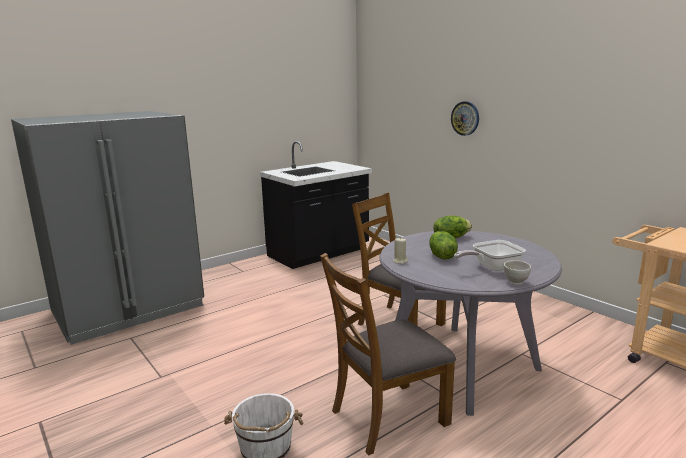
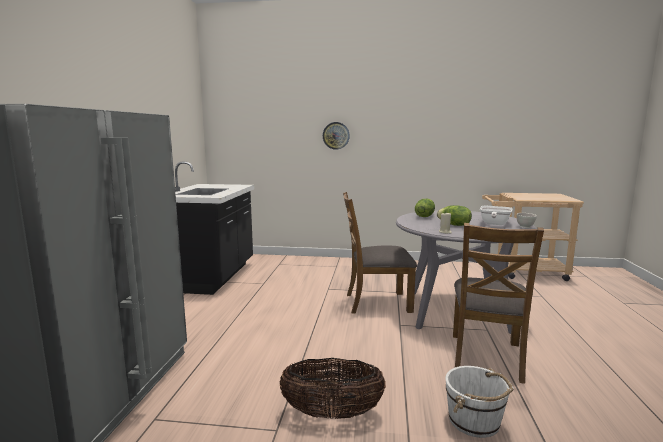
camera: 45 degrees left, 5 degrees down
none -> basket [280,358,386,419]

